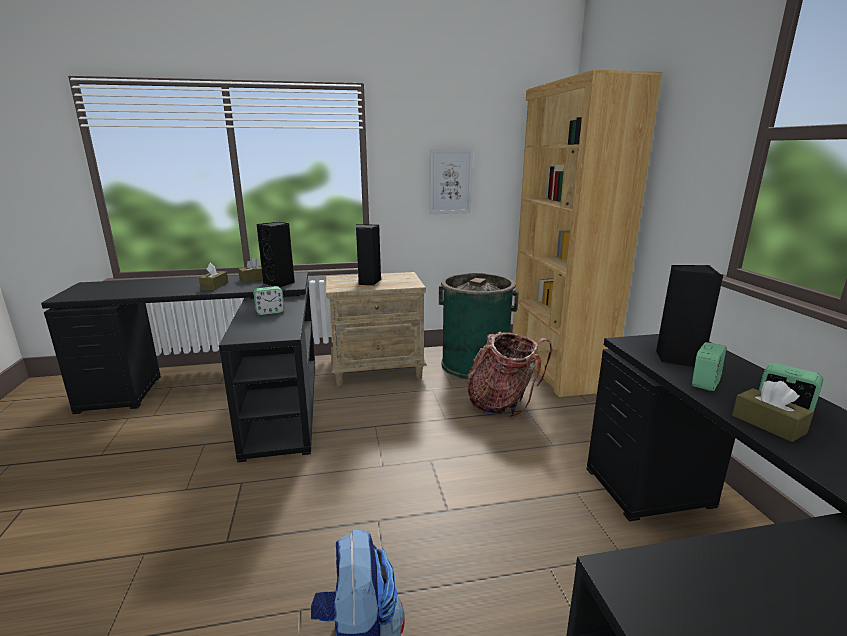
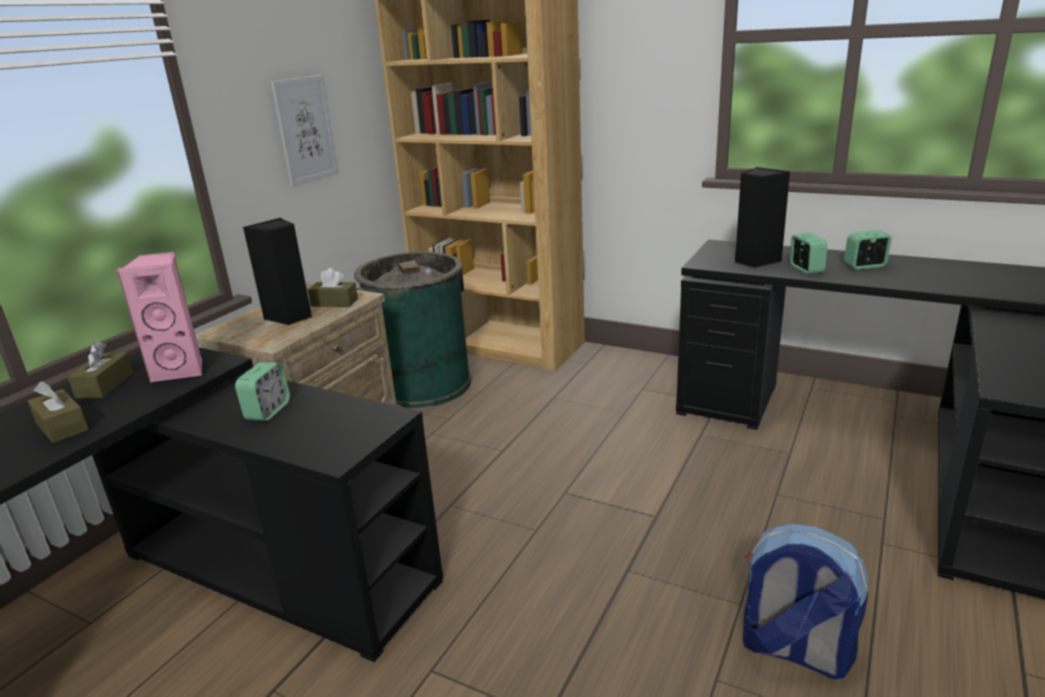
camera: 50 degrees left, 5 degrees up
black speaker [257,222,295,287] -> pink speaker [116,252,202,383]
backpack [467,332,553,418] -> none
brown tissue box [732,381,814,442] -> brown tissue box moved to [308,268,358,307]

